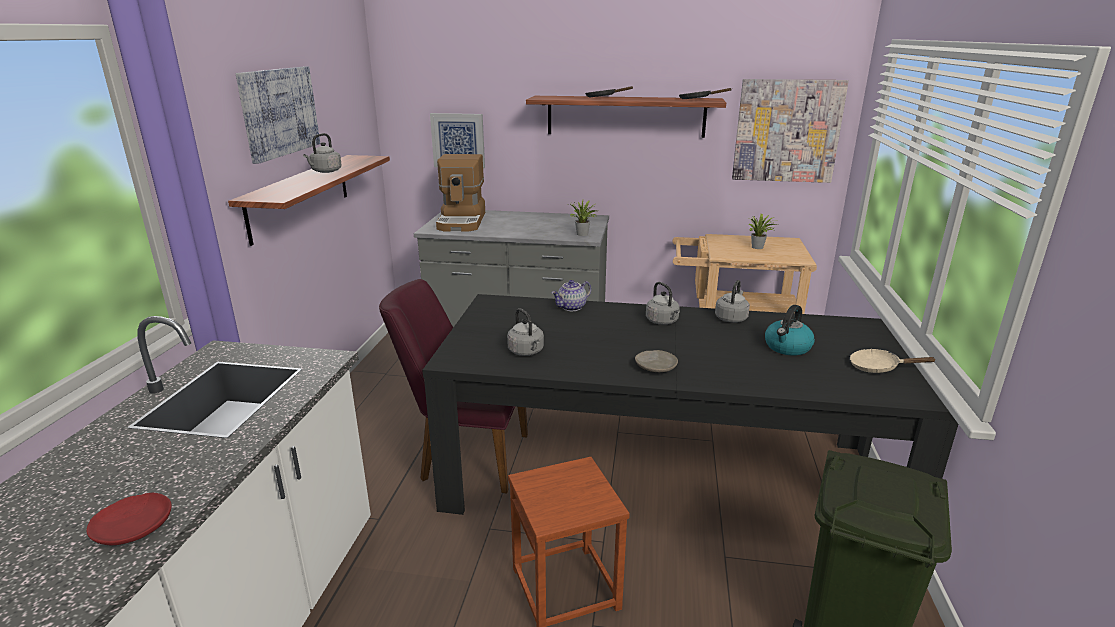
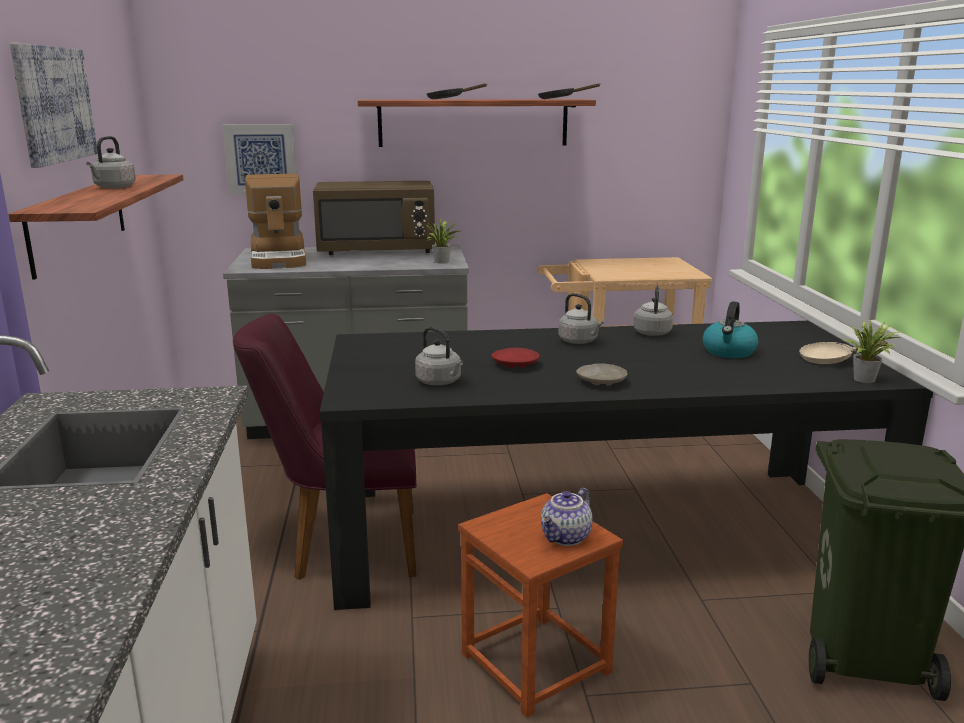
camera: 15 degrees left, 5 degrees down
red plate [86,493,172,545] -> red plate moved to [492,348,539,368]
teapot [552,280,591,311] -> teapot moved to [541,488,593,546]
picture [732,79,849,183] -> none
potted plant [748,214,778,249] -> potted plant moved to [844,320,902,383]
none -> brown microwave [313,181,435,255]

